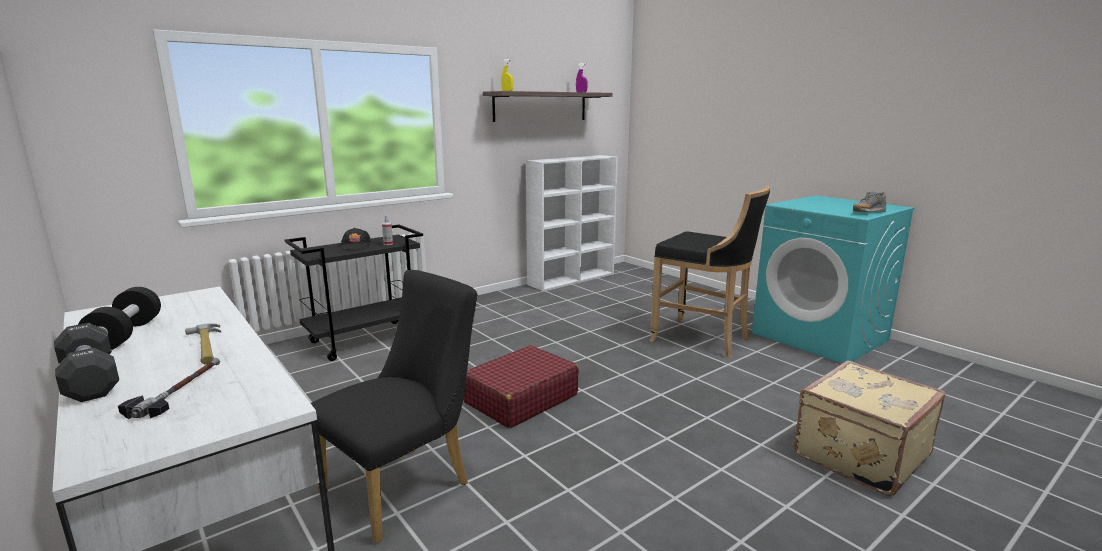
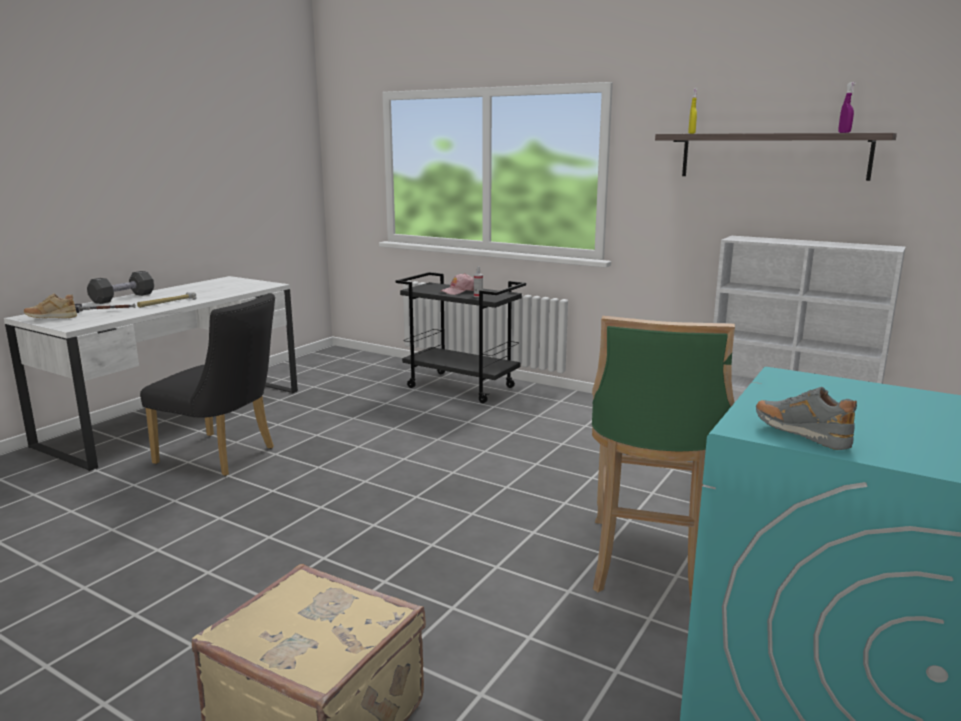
camera: 70 degrees right, 0 degrees up
black dumbbell [78,287,161,350] -> none
black cap [341,228,371,251] -> pink cap [441,273,474,295]
red suitcase [463,345,579,428] -> none
black stool [649,186,771,358] -> green stool [592,316,735,603]
none -> beige shoe [23,293,77,318]

